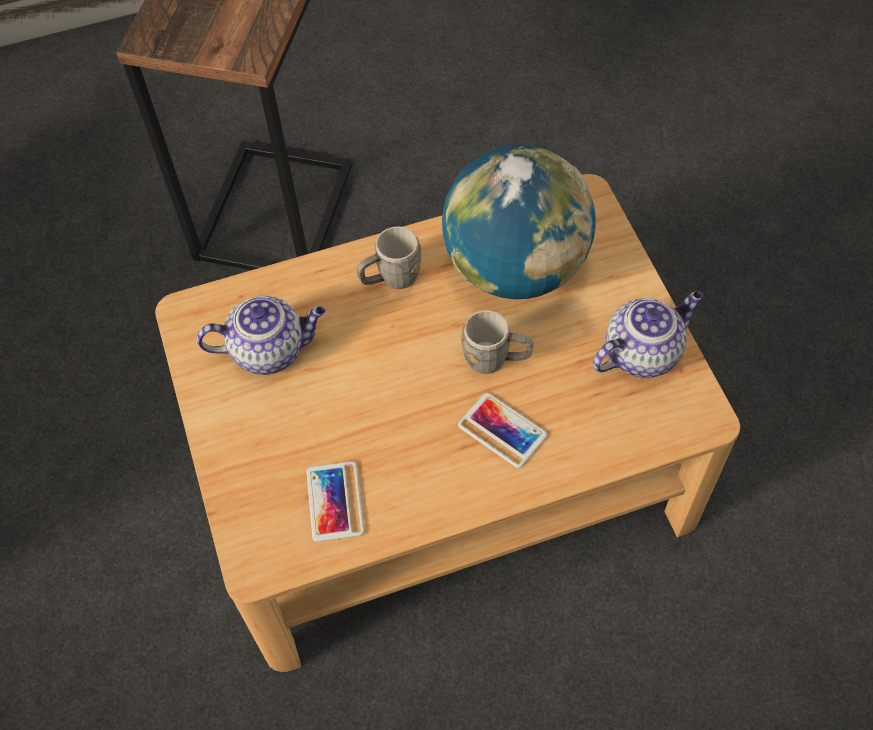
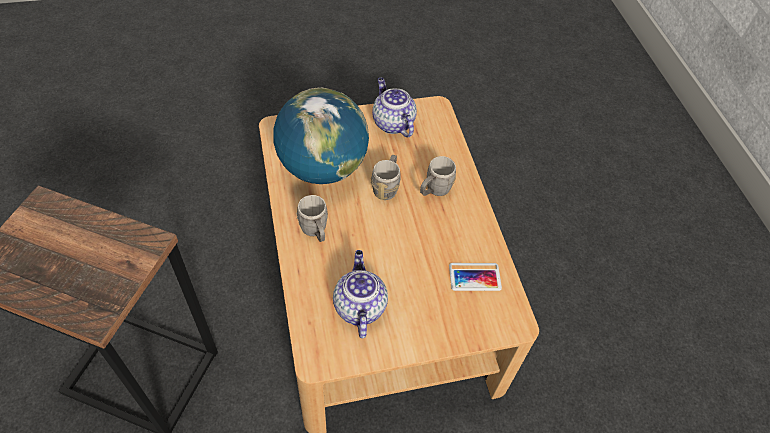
camera: 90 degrees left, 5 degrees down
phone [458,393,548,468] -> grey mug [420,156,456,196]

